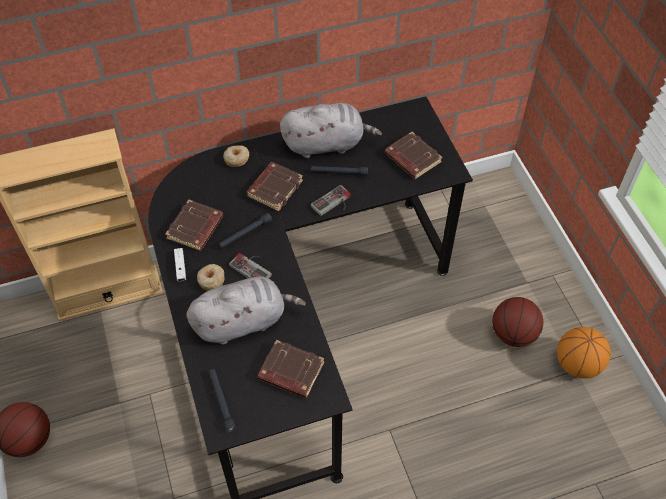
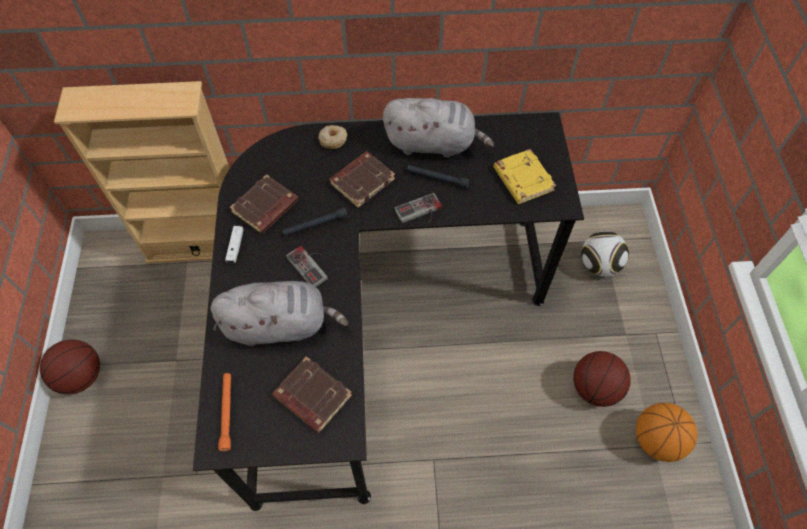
camera: 15 degrees right, 5 degrees up
donut [197,264,224,291] -> none
black flashlight [209,370,236,433] -> orange flashlight [218,373,231,451]
brown book [385,132,443,179] -> yellow book [493,149,556,204]
none -> football [581,231,629,277]

